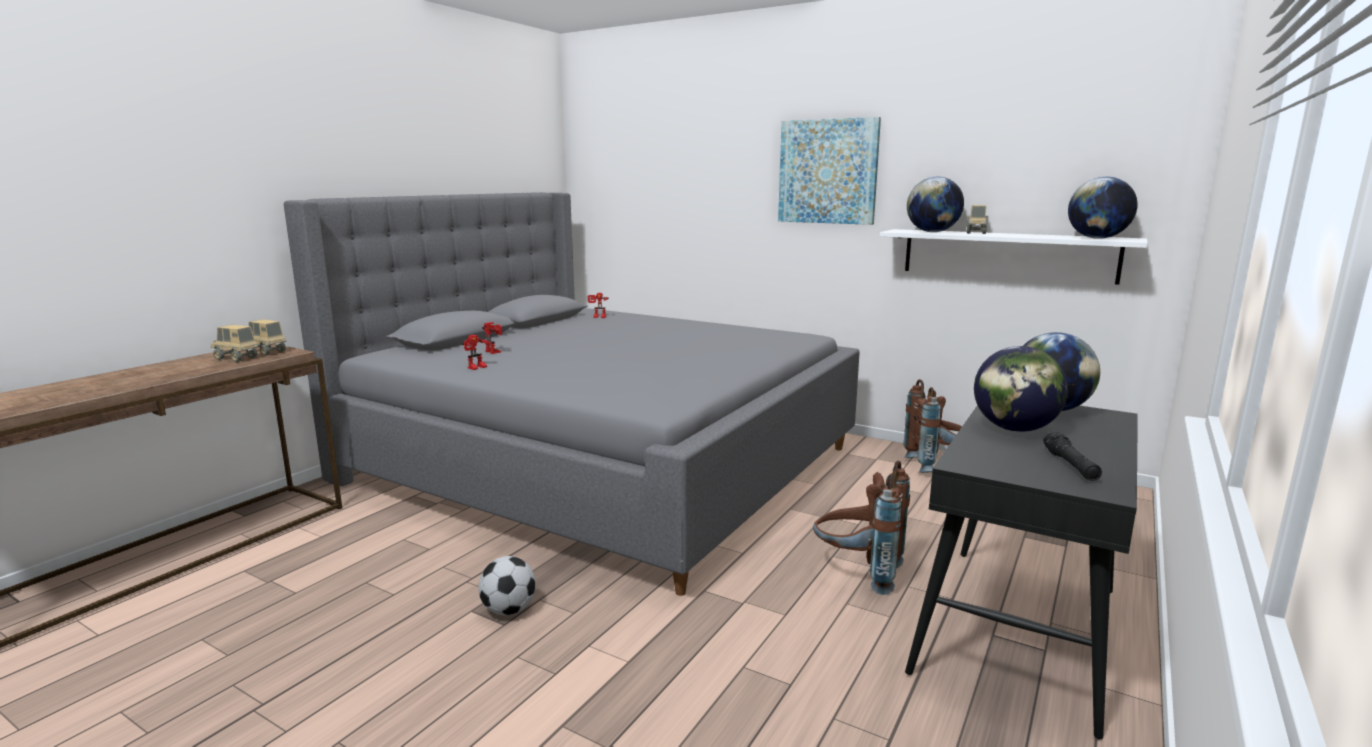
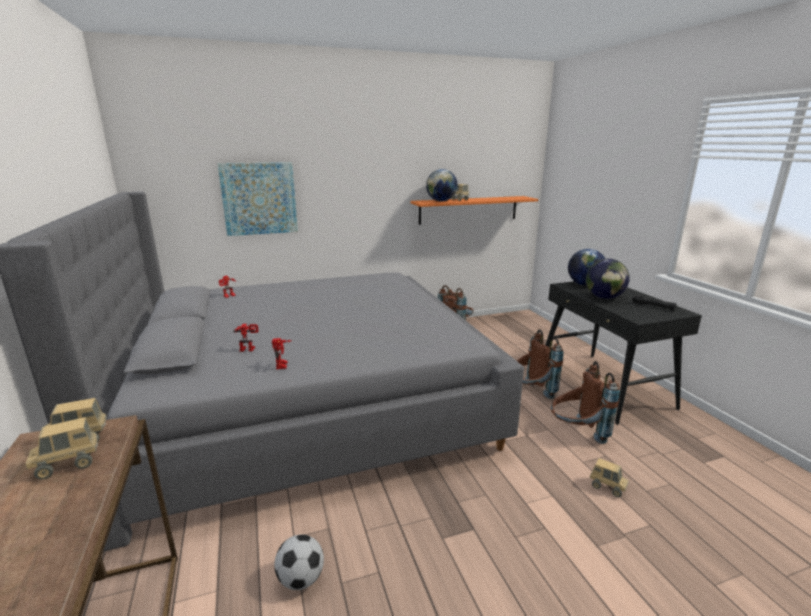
camera: 50 degrees left, 5 degrees up
football [478,556,536,615] -> football moved to [274,534,324,590]
picture [778,117,881,225] -> picture moved to [218,162,298,236]
white shelf [880,229,1148,285] -> orange shelf [411,196,538,225]
globe [1068,177,1138,239] -> none
none -> brown backpack [551,361,620,444]
none -> toy truck [590,458,629,497]

